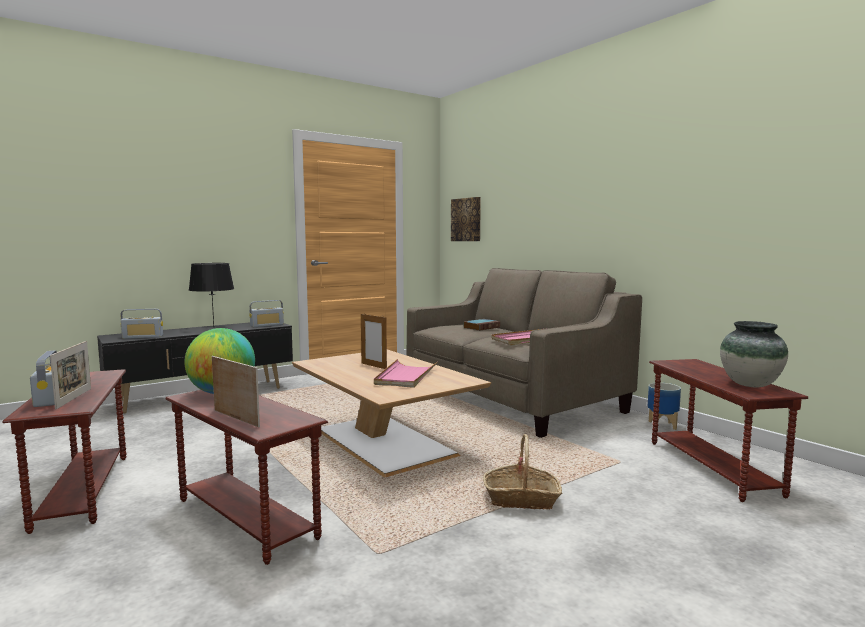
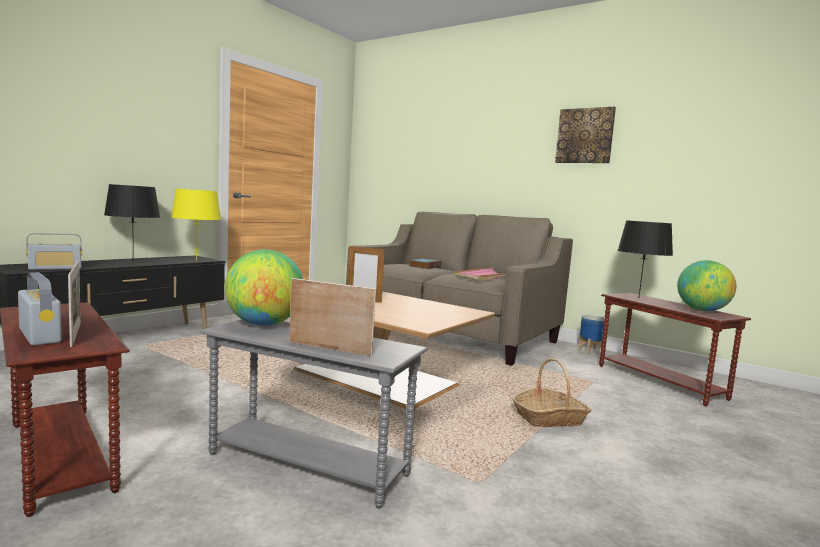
camera: 20 degrees left, 0 degrees up
brown side table [166,390,328,565] -> grey side table [200,319,428,509]
radio [250,300,284,327] -> yellow table lamp [171,189,221,260]
pink tray [374,359,438,388] -> none
picture [451,197,481,241] -> picture moved to [555,106,616,163]
vase [720,321,788,387] -> globe [677,260,736,311]
none -> black table lamp [617,220,673,296]

